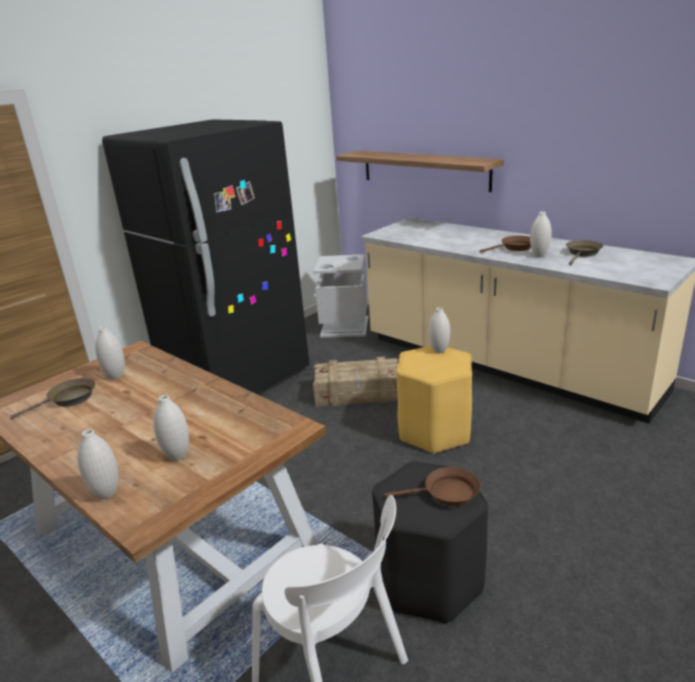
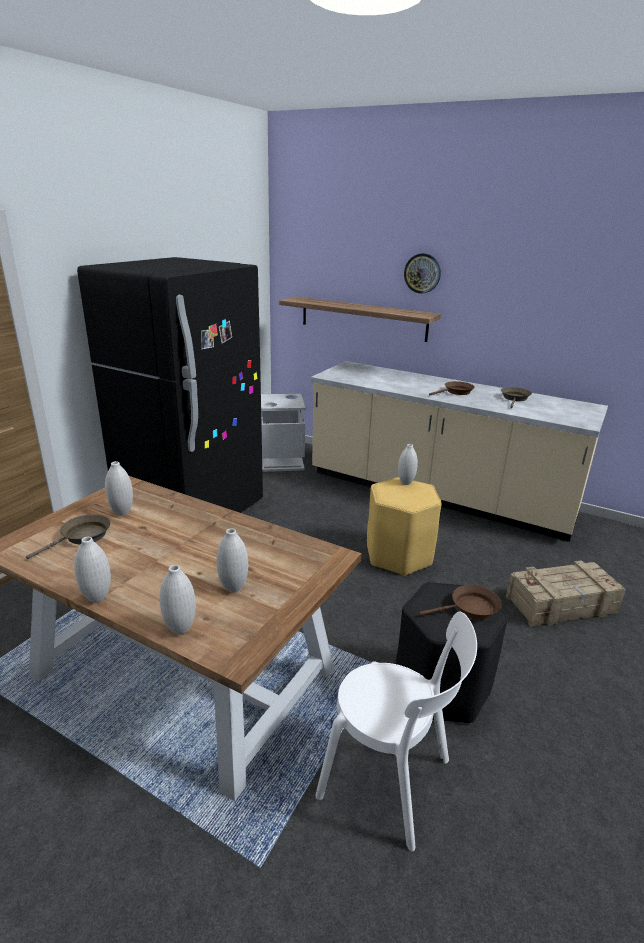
camera: 15 degrees left, 0 degrees up
crate [313,357,398,407] -> crate moved to [506,560,626,626]
white vase [530,211,552,257] -> white vase moved to [74,537,111,603]
none -> wall clock [404,253,441,294]

